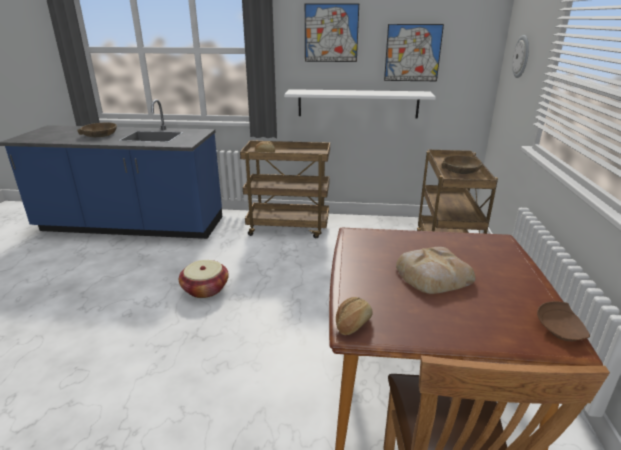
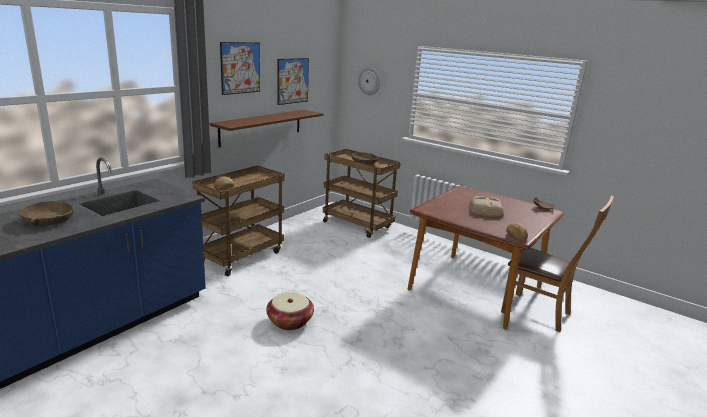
camera: 60 degrees left, 5 degrees down
white shelf [284,89,436,119] -> brown shelf [210,110,323,147]

